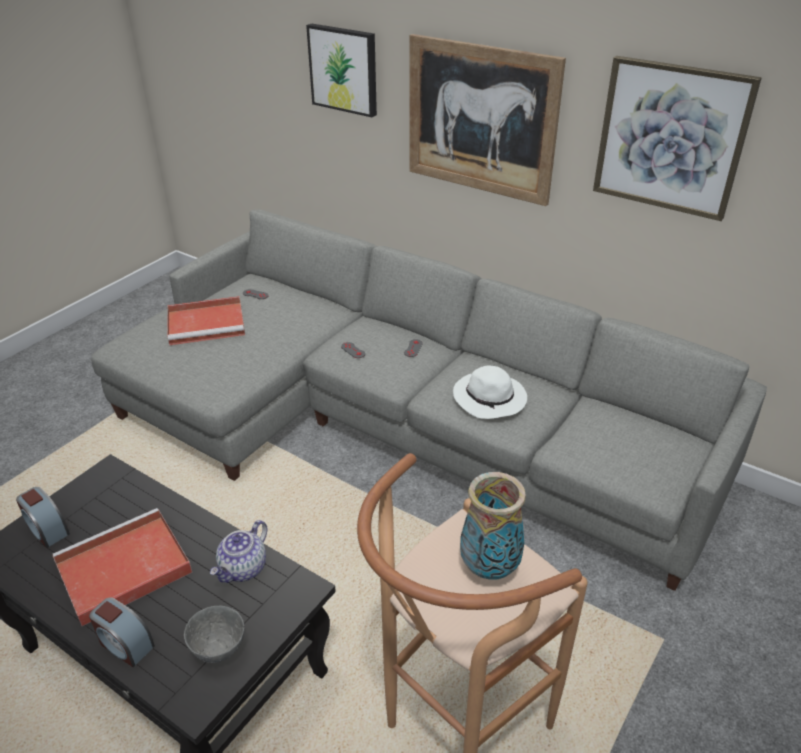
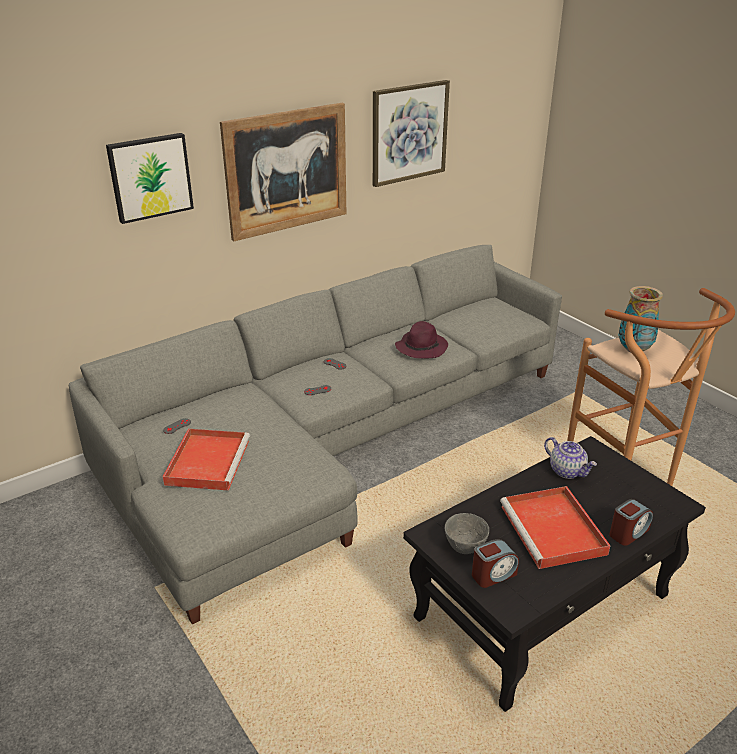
camera: 70 degrees left, 5 degrees down
grey bowl [184,606,245,663] -> grey bowl moved to [445,513,489,554]
white hat [453,365,527,419] -> purple hat [395,321,448,359]

